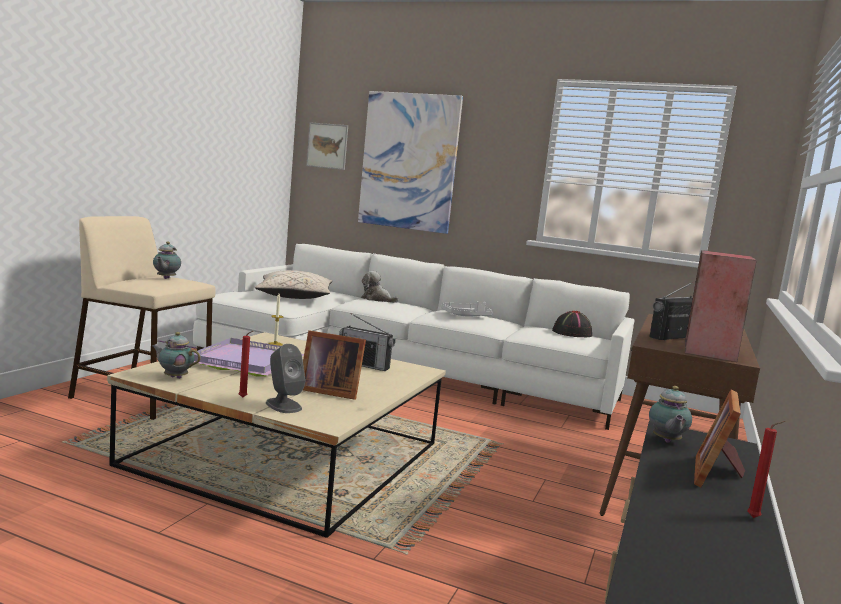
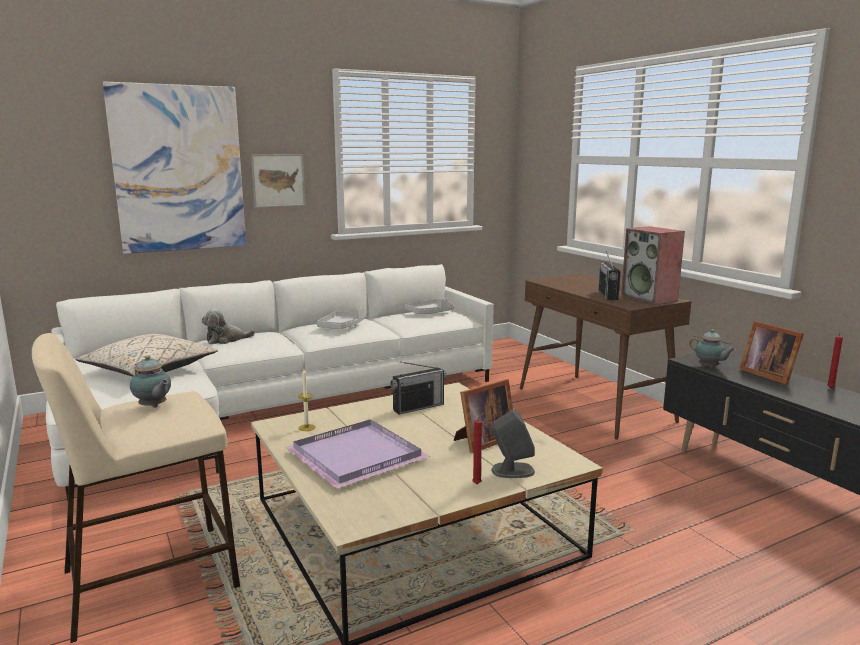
camera: 50 degrees left, 5 degrees up
teapot [152,332,201,379] -> none
picture [306,122,348,170] -> picture moved to [251,154,305,208]
black hat [552,311,593,337] -> grey tray [405,298,454,314]

